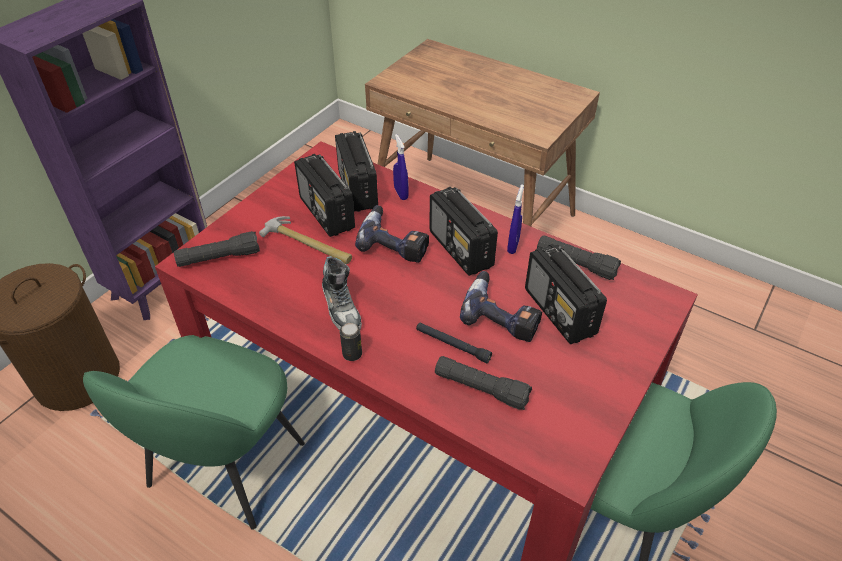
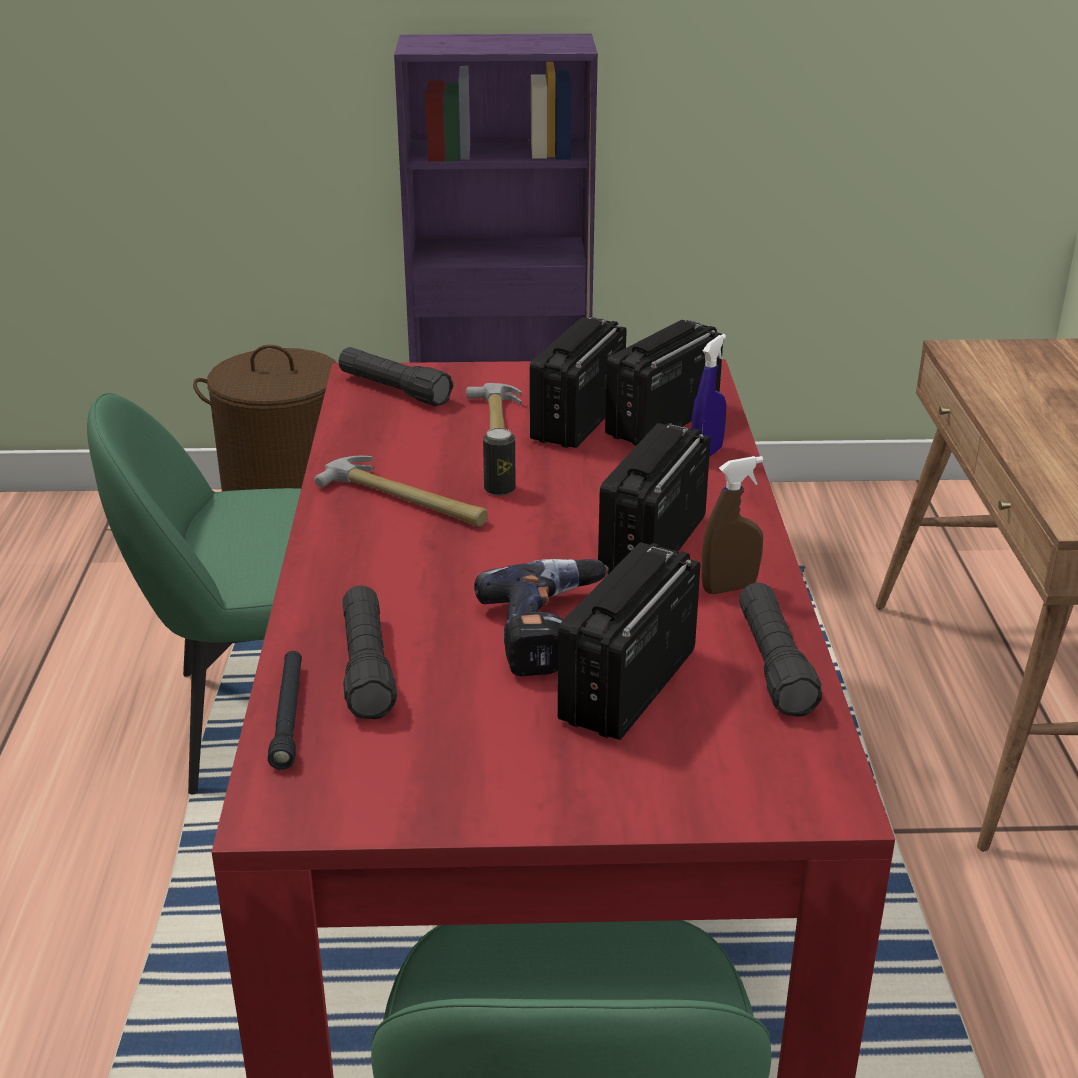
camera: 55 degrees right, 15 degrees down
shoe [322,256,362,330] -> hammer [314,456,488,527]
can [340,323,362,361] -> can moved to [483,428,516,496]
power drill [355,205,429,263] -> none
black flashlight [416,322,492,363] -> black flashlight moved to [268,651,302,770]
blue spray bottle [507,184,524,254] -> brown spray bottle [701,456,764,594]

